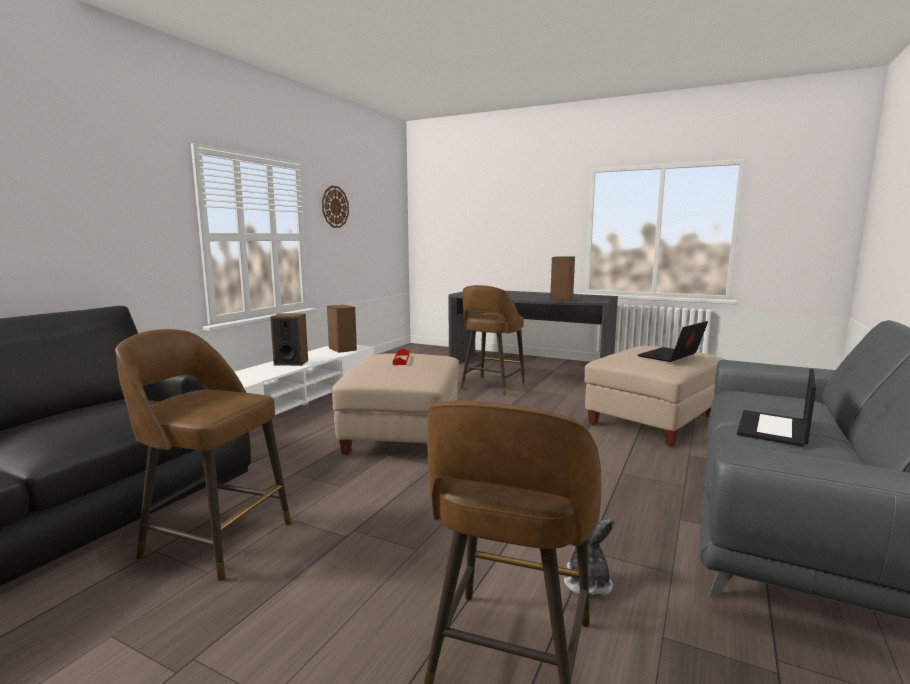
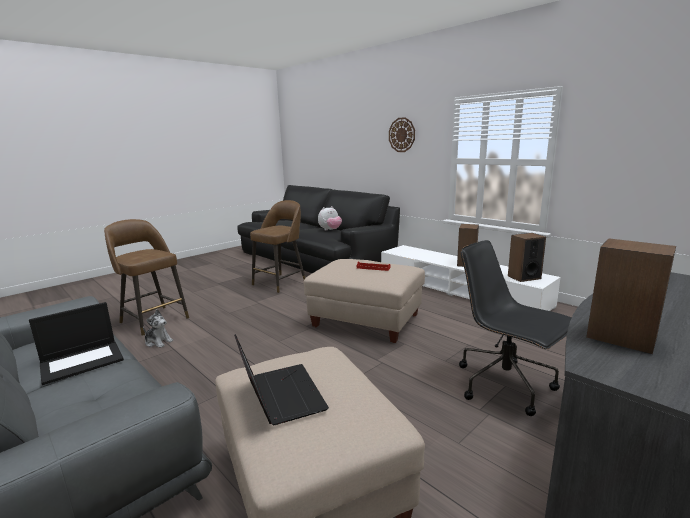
camera: 110 degrees right, 5 degrees up
wall clock [322,186,349,228] -> wall clock moved to [389,117,415,152]
brown stool [460,285,525,396] -> black office chair [459,240,571,416]
laptop [737,369,816,447] -> laptop turned 90 degrees clockwise [29,302,124,385]
none -> plush toy [318,206,342,231]

